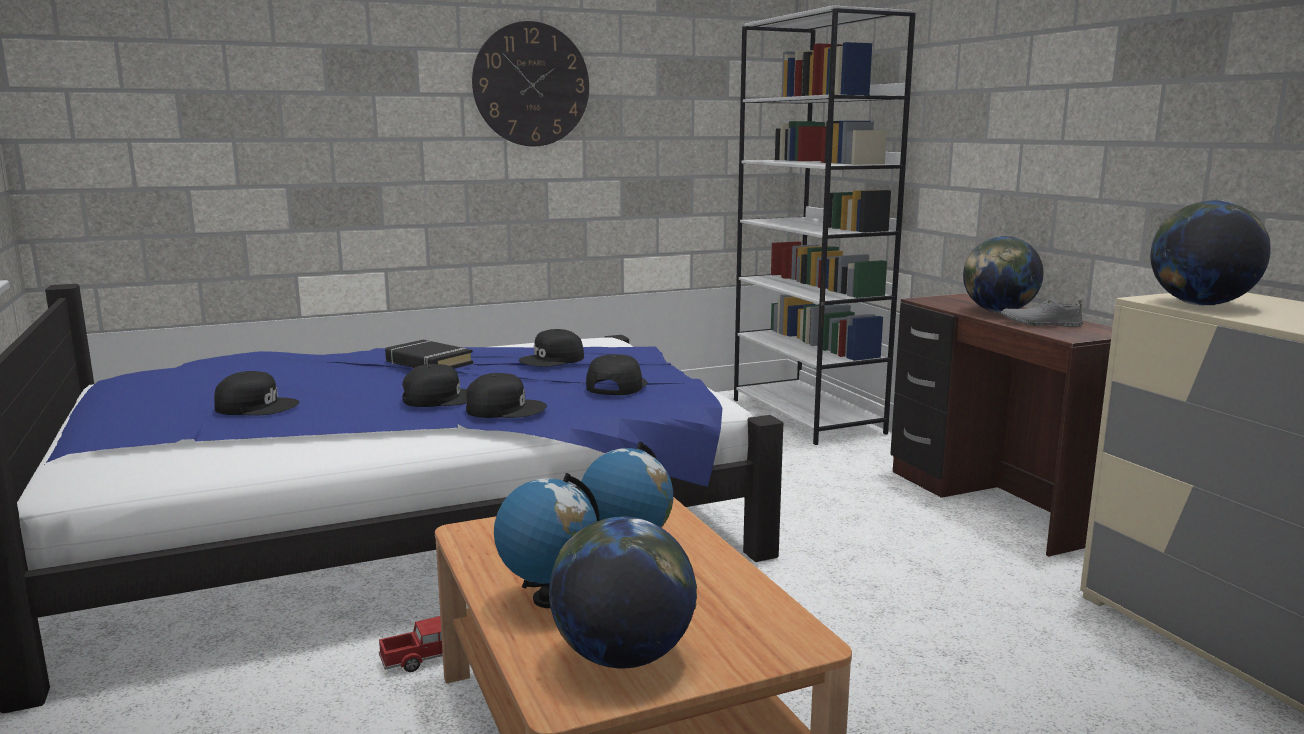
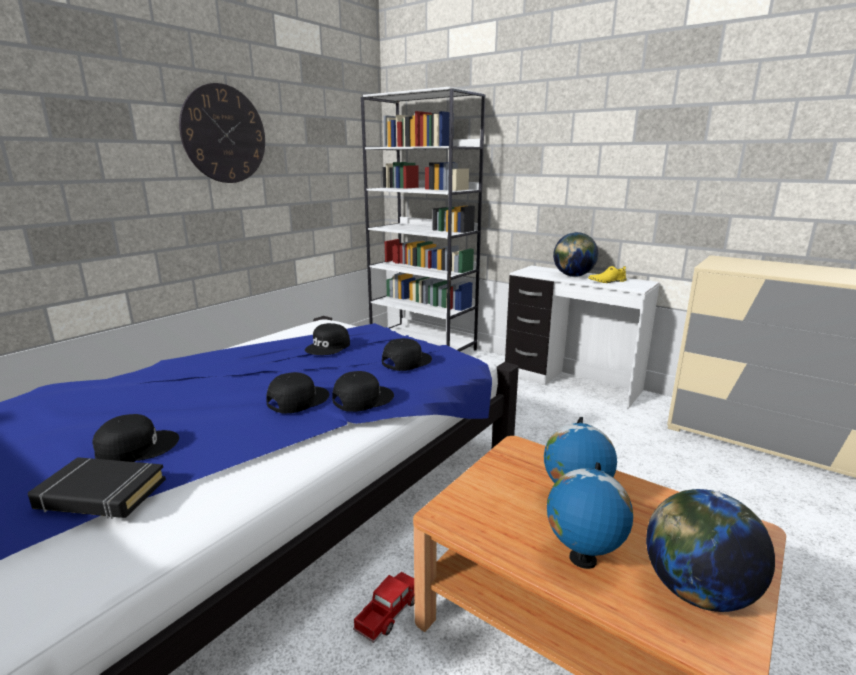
camera: 30 degrees left, 5 degrees up
black book [385,340,473,369] -> black book moved to [28,457,166,519]
black cap [586,354,648,395] -> black cap turned 60 degrees clockwise [382,338,432,371]
brown desk [890,293,1113,557] -> white desk [505,265,660,409]
grey shoe [1001,298,1083,327] -> yellow shoe [588,266,627,283]
globe [1150,200,1271,305] -> none

